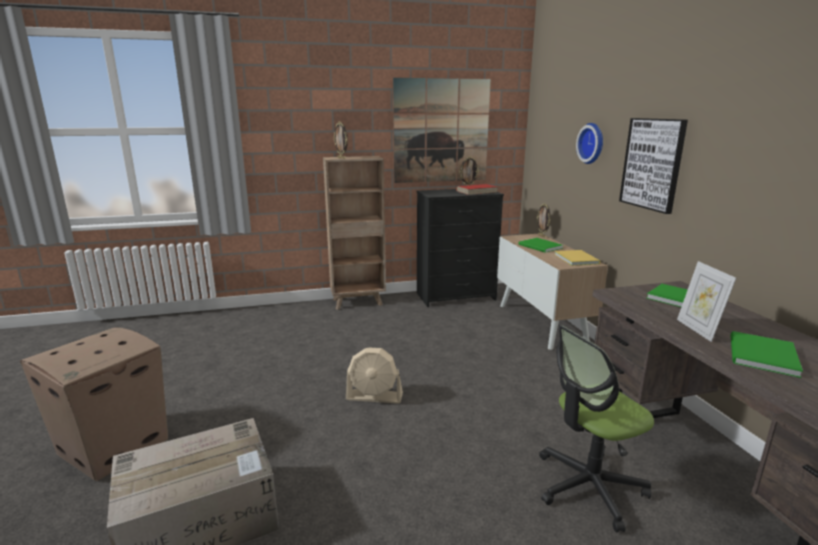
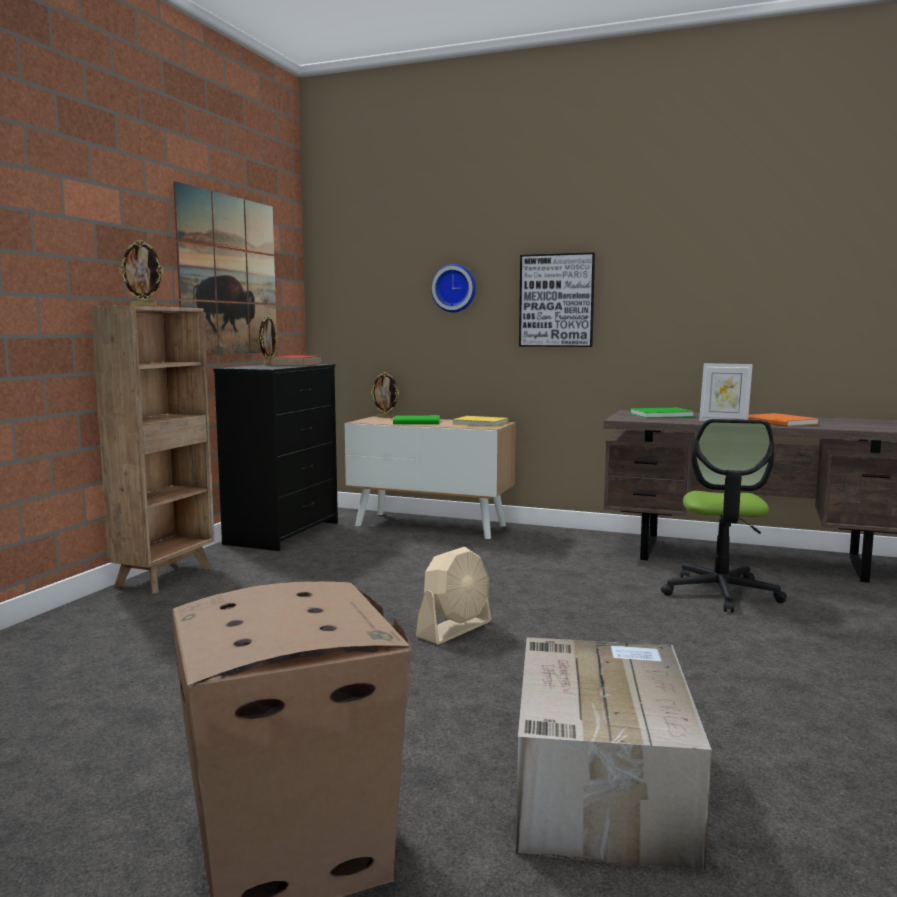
camera: 55 degrees left, 10 degrees down
green book [731,331,803,378] -> orange book [748,413,819,427]

